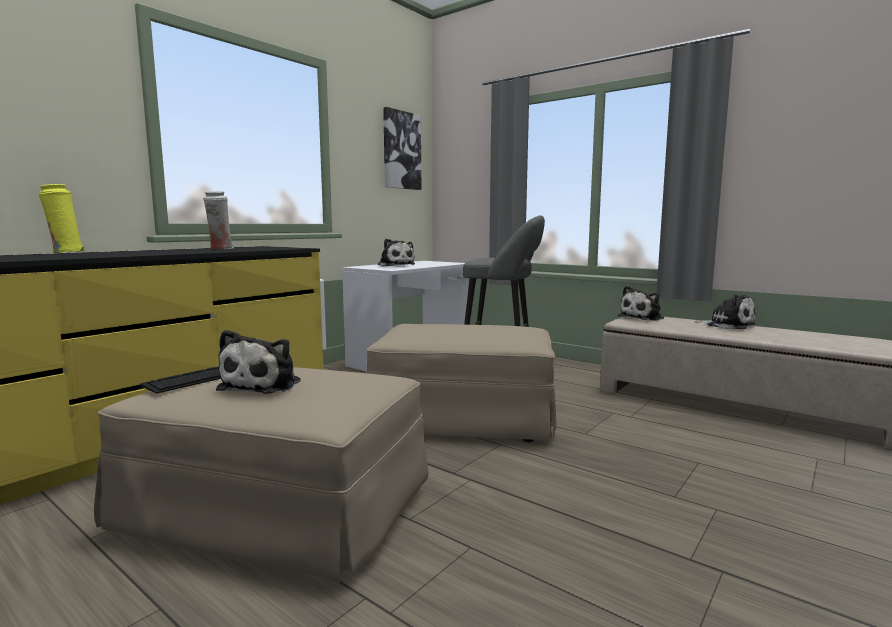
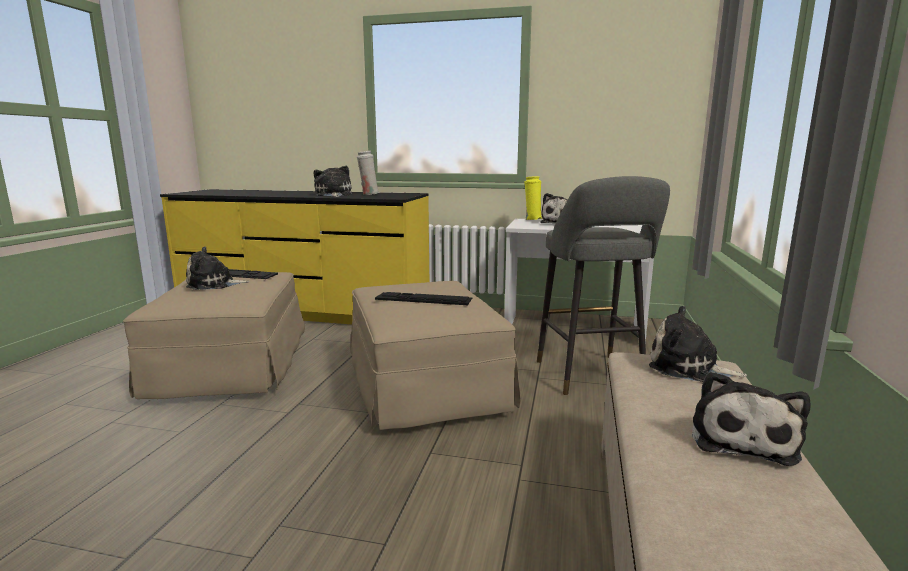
camera: 65 degrees right, 5 degrees up
yellow vase [39,184,84,254] -> yellow vase moved to [524,176,542,220]
picture [383,107,421,190] -> none
none -> plush toy [314,166,352,197]
none -> keyboard [375,292,472,305]

